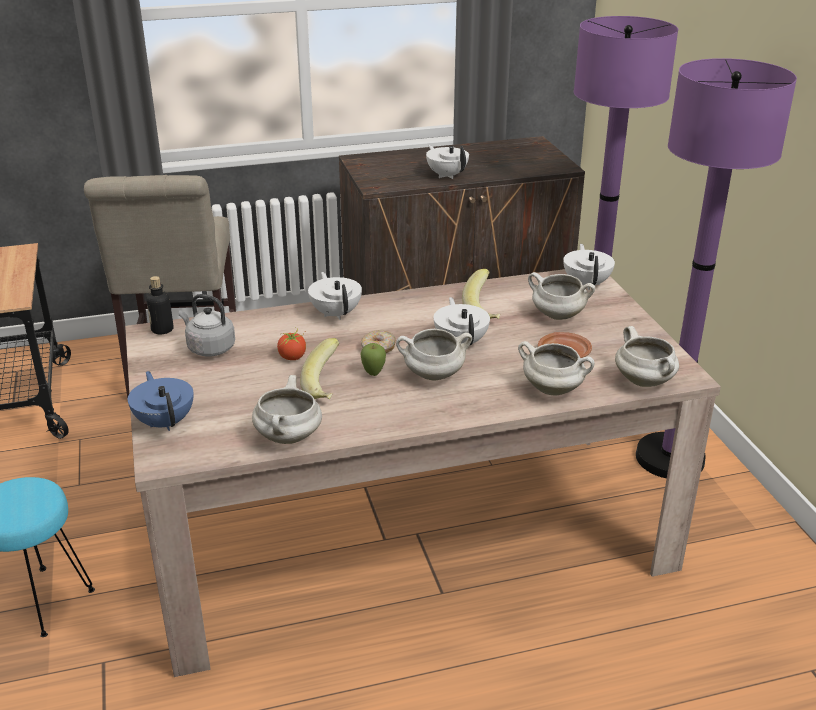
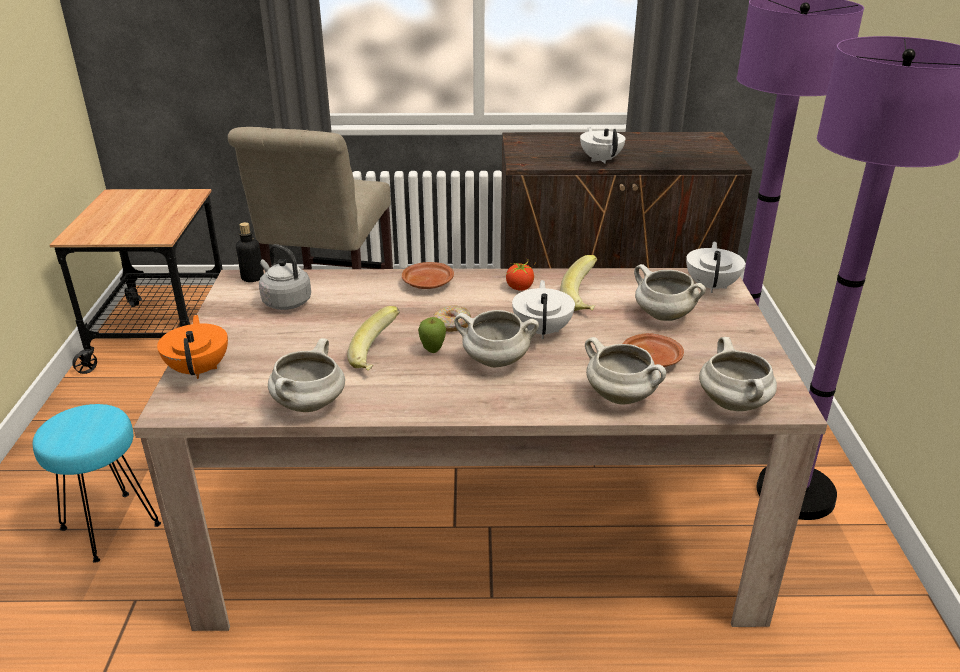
camera: 15 degrees right, 0 degrees up
blue teapot [128,371,194,431] -> orange teapot [157,315,228,379]
tomato [277,327,306,360] -> tomato moved to [506,261,536,291]
white teapot [308,272,362,320] -> brown plate [402,262,454,289]

